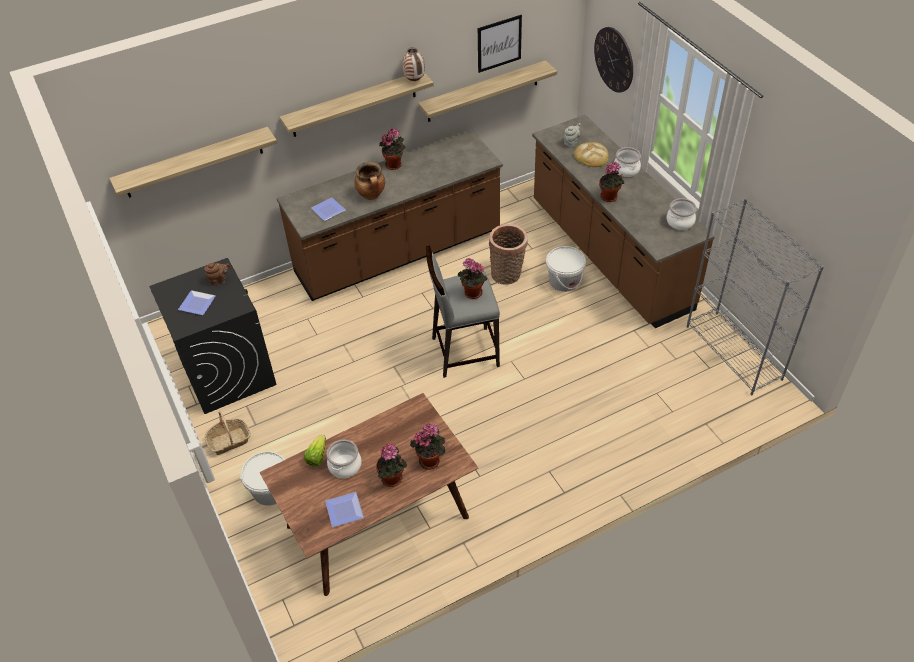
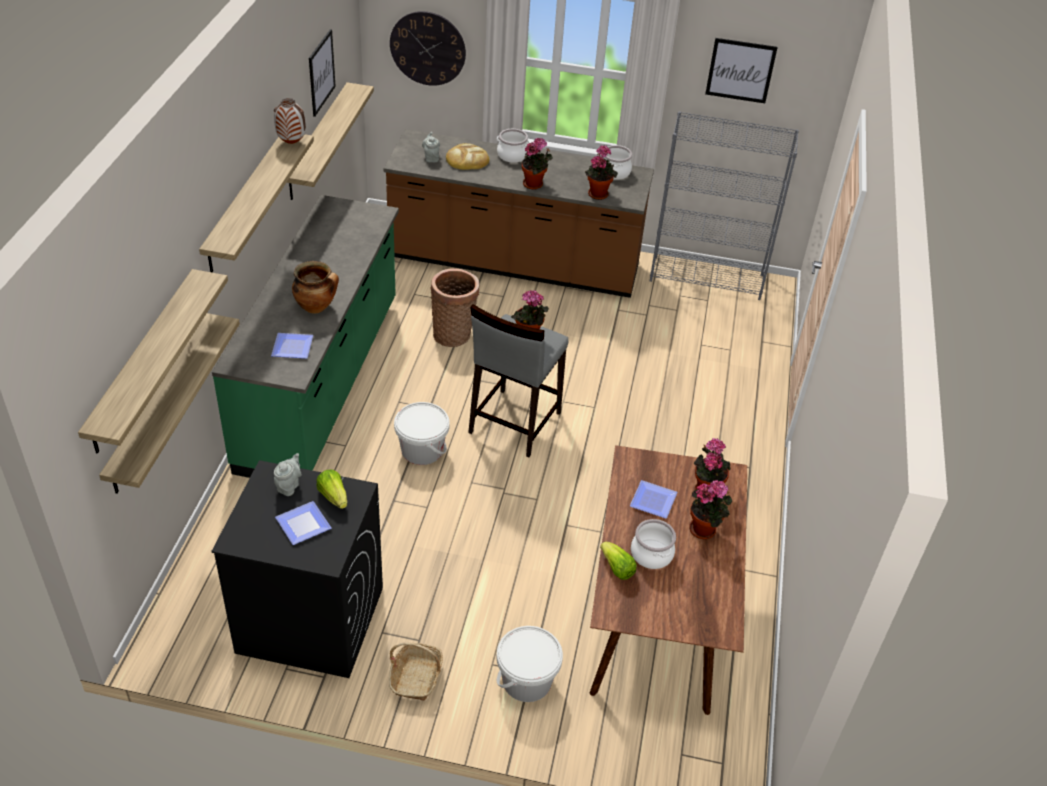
camera: 55 degrees left, 5 degrees down
brown teapot [204,263,230,286] -> grey teapot [274,453,302,496]
brown counter [277,130,503,301] -> green counter [212,195,399,478]
plate [325,492,364,527] -> plate moved to [630,480,678,518]
potted plant [379,128,405,170] -> potted plant moved to [585,145,618,200]
white bucket [546,246,586,292] -> white bucket moved to [394,402,450,465]
none -> shelf [99,313,240,494]
none -> lettuce [316,469,347,509]
none -> picture [705,38,778,103]

